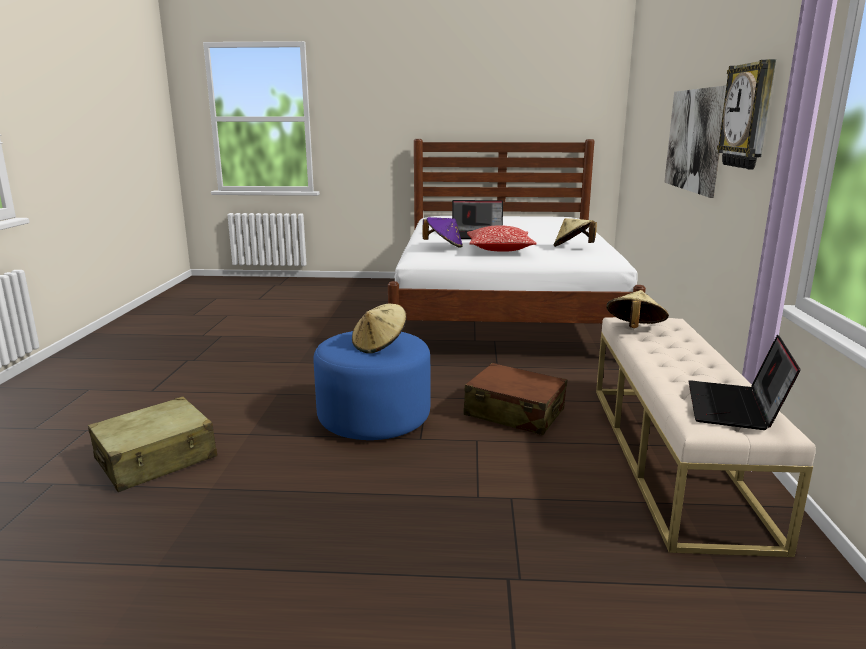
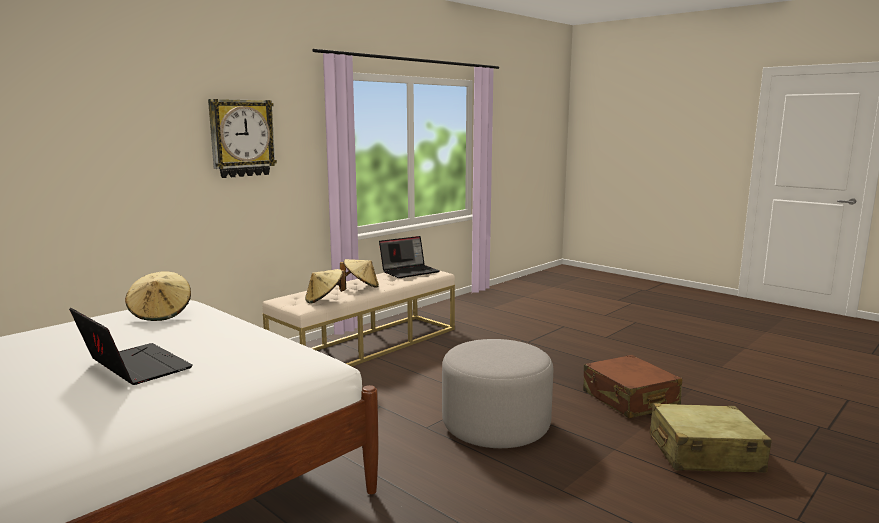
camera: 140 degrees left, 5 degrees down
blue ottoman [314,331,430,440] -> grey ottoman [442,339,553,448]
beige hat [352,304,406,353] -> beige hat moved to [340,259,379,288]
purple hat [422,217,463,248] -> none
brown suitcase [463,363,567,435] -> brown suitcase moved to [583,355,682,418]
pillow [467,225,537,252] -> none
picture [664,86,726,198] -> none

